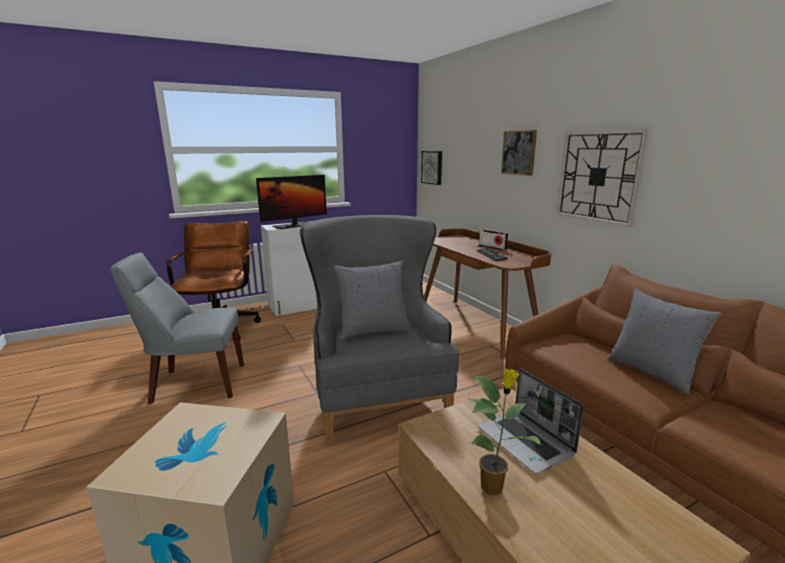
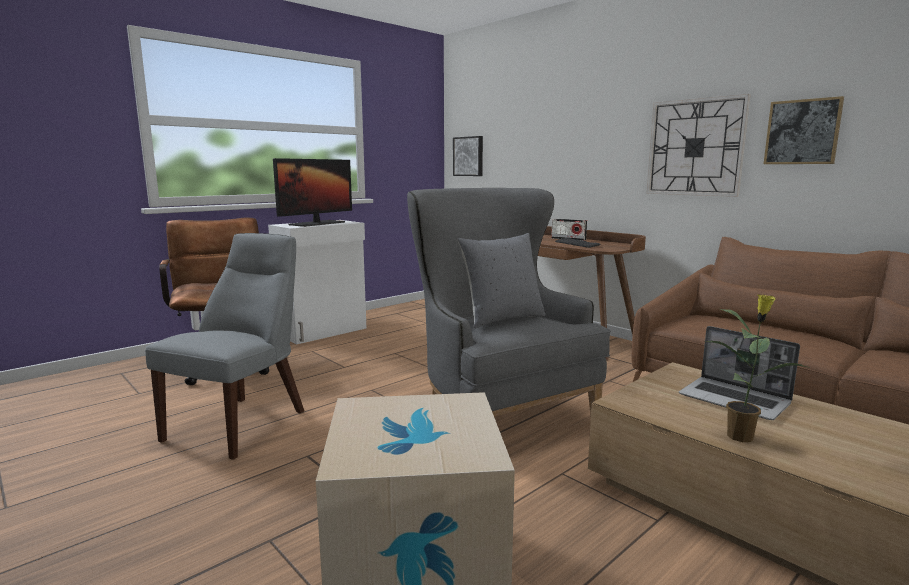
camera: 15 degrees left, 5 degrees down
grey chair [110,252,244,404] -> grey chair turned 135 degrees clockwise [145,233,304,460]
picture [501,130,537,176] -> picture moved to [764,96,844,164]
grey pillow [608,288,721,394] -> none

